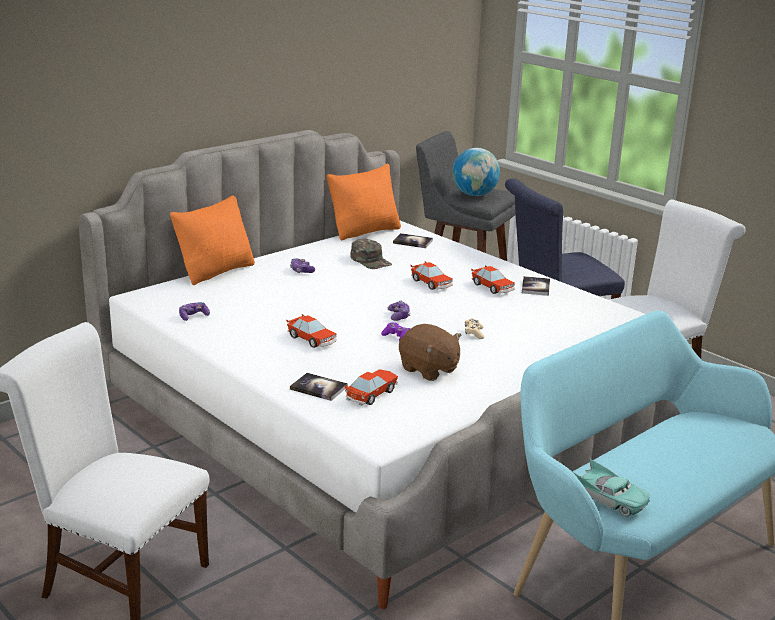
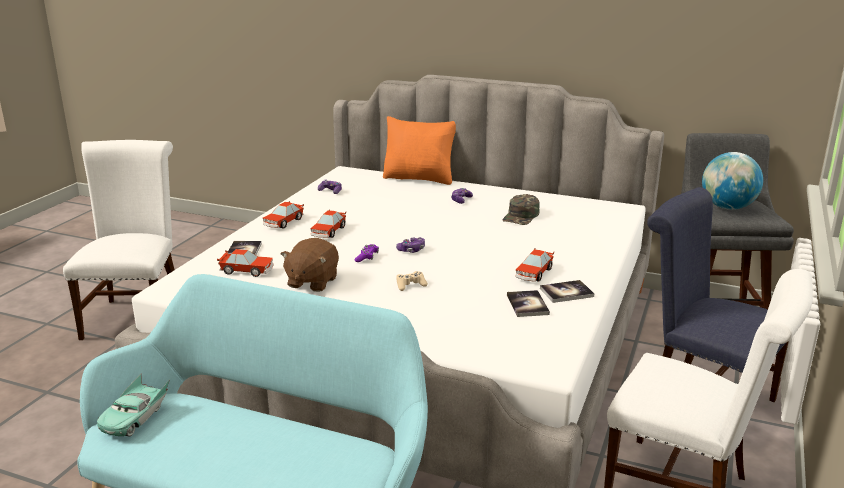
camera: 65 degrees right, 0 degrees up
orange pillow [327,163,401,241] -> none
book [393,233,433,248] -> book moved to [507,290,550,317]
toy car [411,262,453,290] -> toy car moved to [263,201,304,228]

